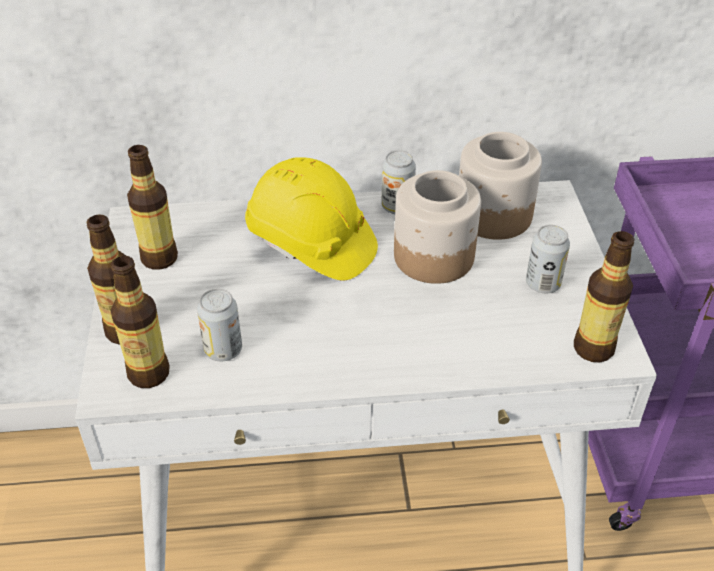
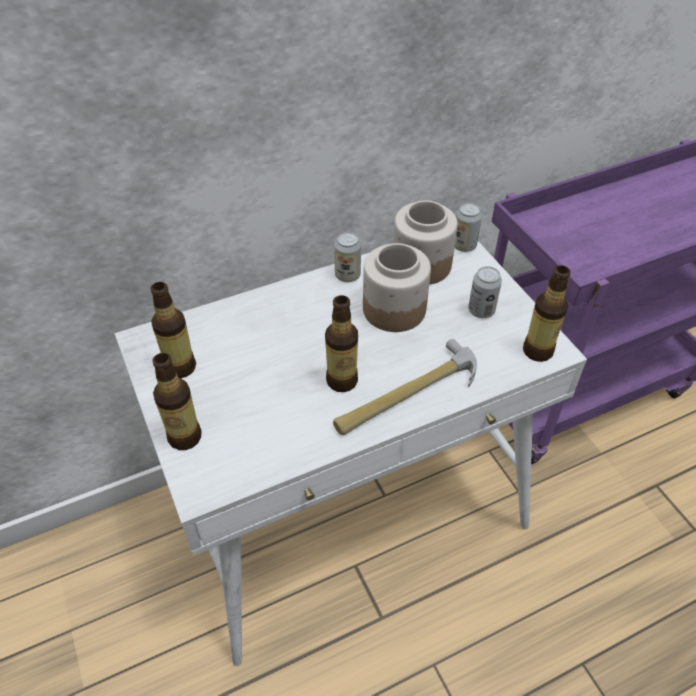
camera: 20 degrees left, 5 degrees up
bottle [111,256,170,388] -> bottle moved to [325,295,358,392]
can [197,289,242,361] -> can moved to [455,203,482,252]
yellow hard hat [245,157,378,281] -> none
none -> hammer [333,339,477,435]

